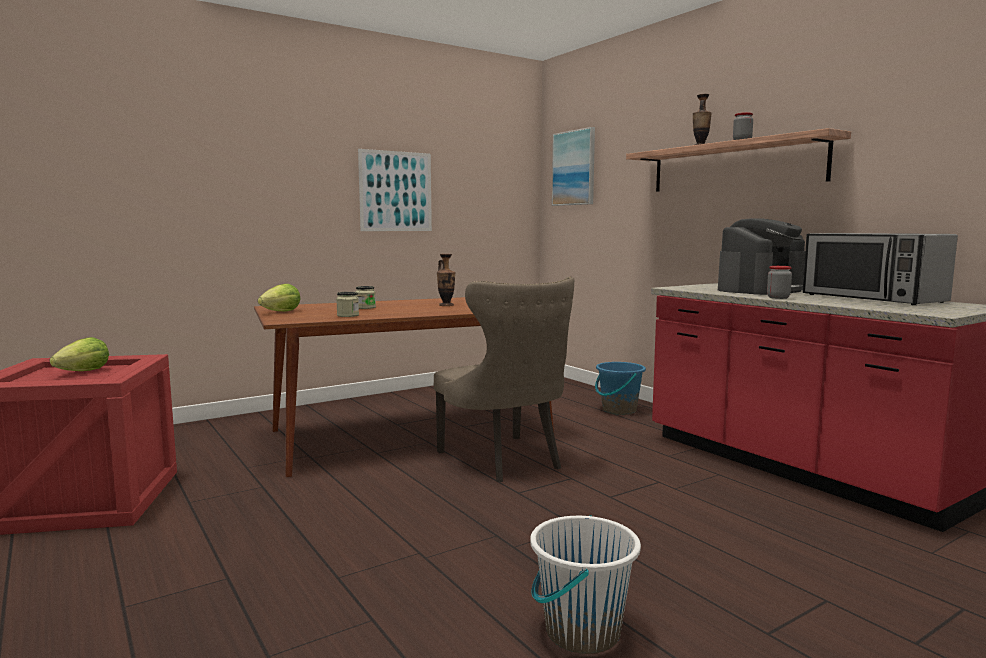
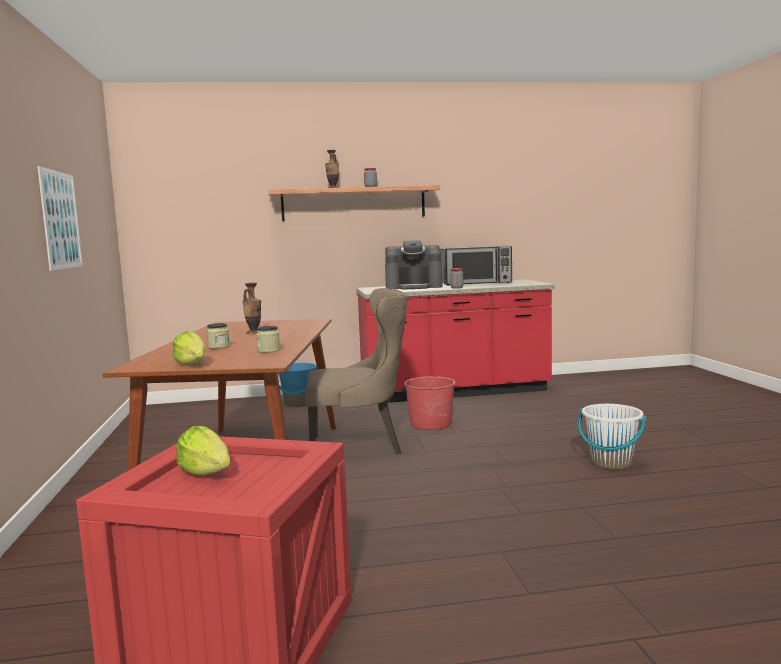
camera: 65 degrees left, 0 degrees up
picture [552,127,595,206] -> none
coffee machine [718,218,805,295] -> coffee machine turned 105 degrees clockwise [385,240,442,289]
none -> red bucket [402,376,456,430]

